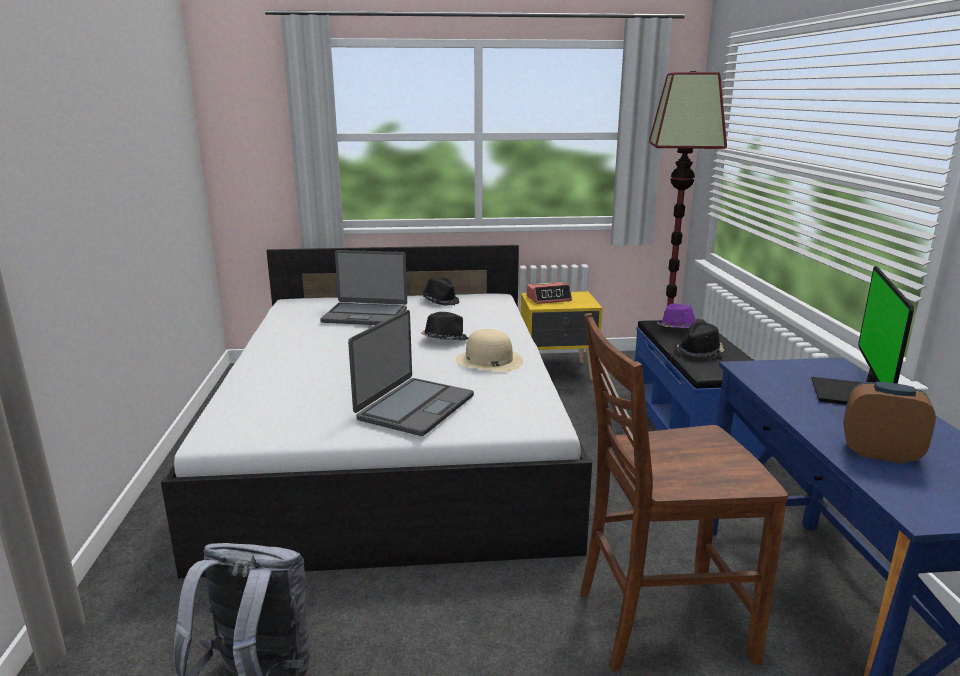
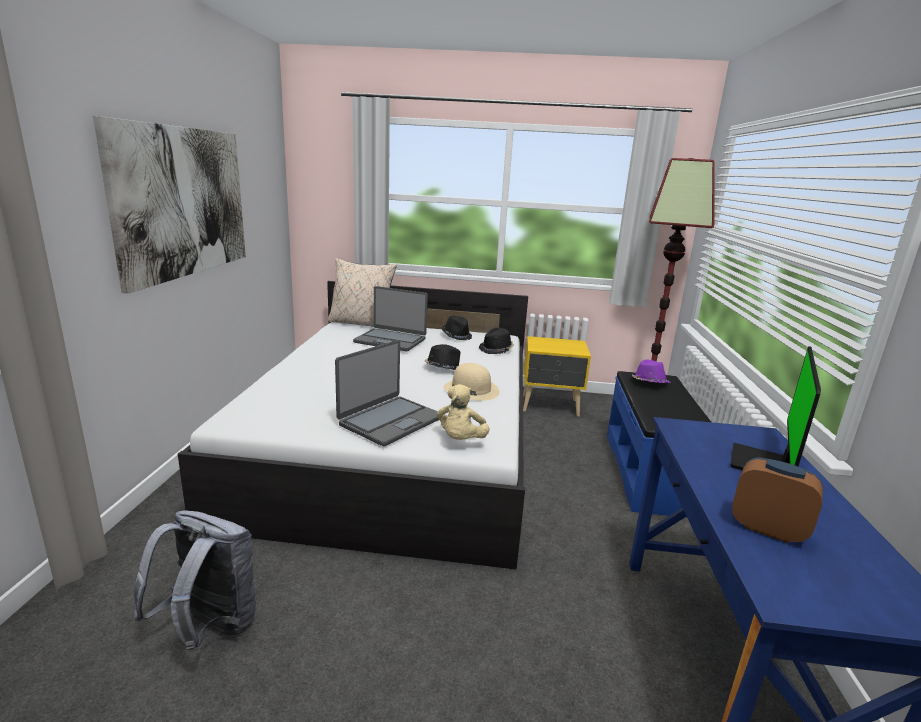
camera: 10 degrees right, 0 degrees up
alarm clock [527,282,572,304] -> none
brown chair [580,313,788,672] -> none
black hat [675,322,724,361] -> black hat moved to [479,328,514,354]
none -> picture [93,116,246,294]
none -> beige pillow [328,258,397,327]
none -> beige plush toy [437,384,490,440]

